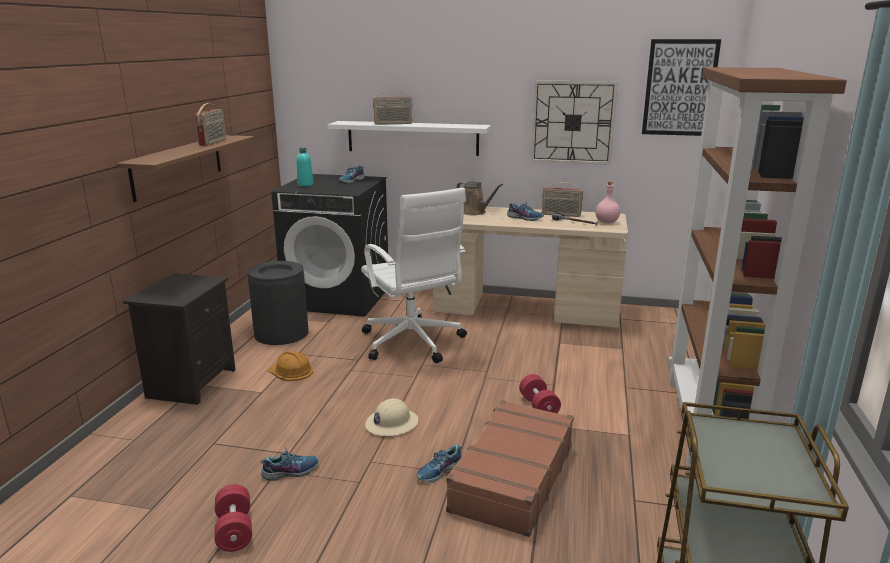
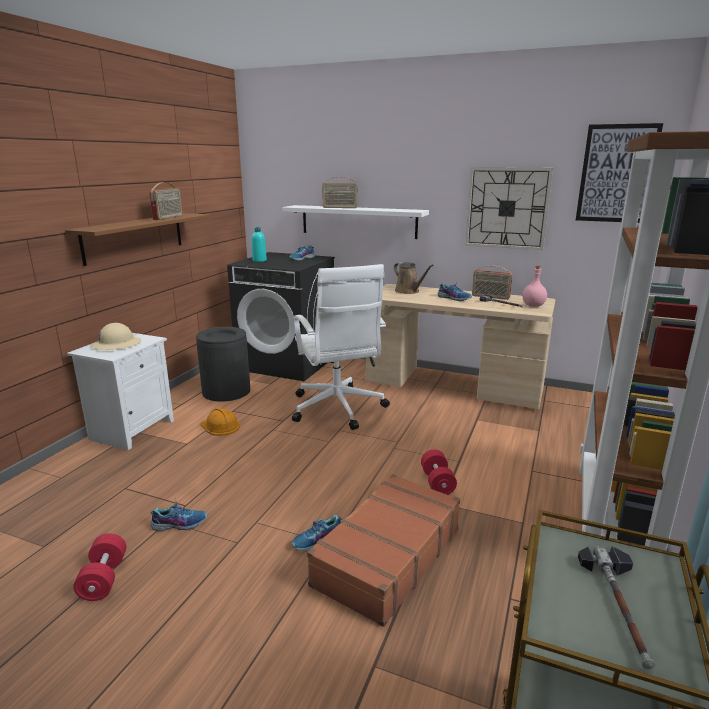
camera: 10 degrees right, 0 degrees up
black nightstand [123,273,236,405] -> white nightstand [67,333,174,450]
beige hard hat [365,398,418,436] -> beige hard hat moved to [91,323,141,350]
none -> hammer [578,546,655,669]

